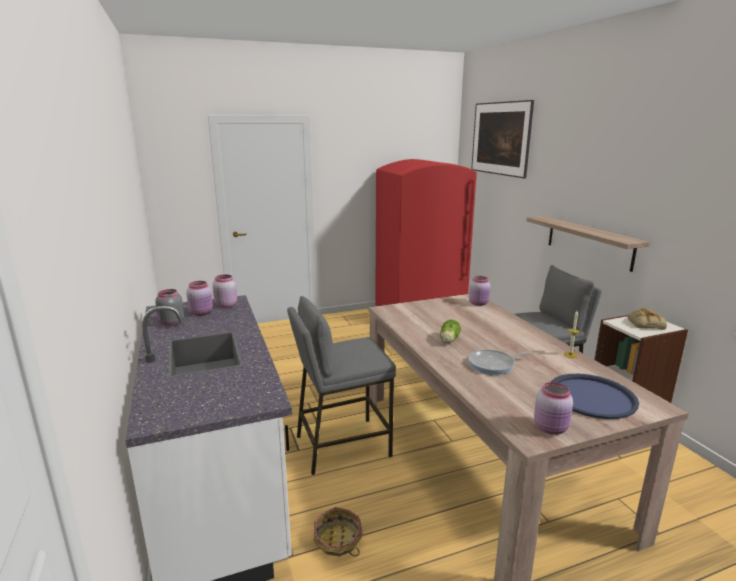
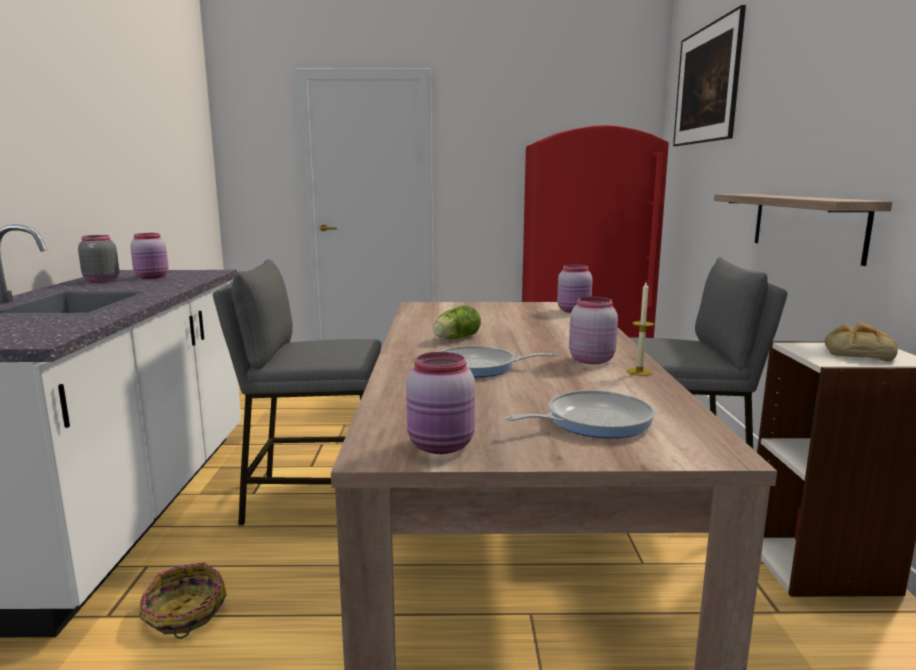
camera: 20 degrees right, 5 degrees down
pink jar [212,275,237,308] -> pink jar moved to [569,296,618,364]
blue tray [551,374,639,419] -> frying pan [506,390,655,438]

